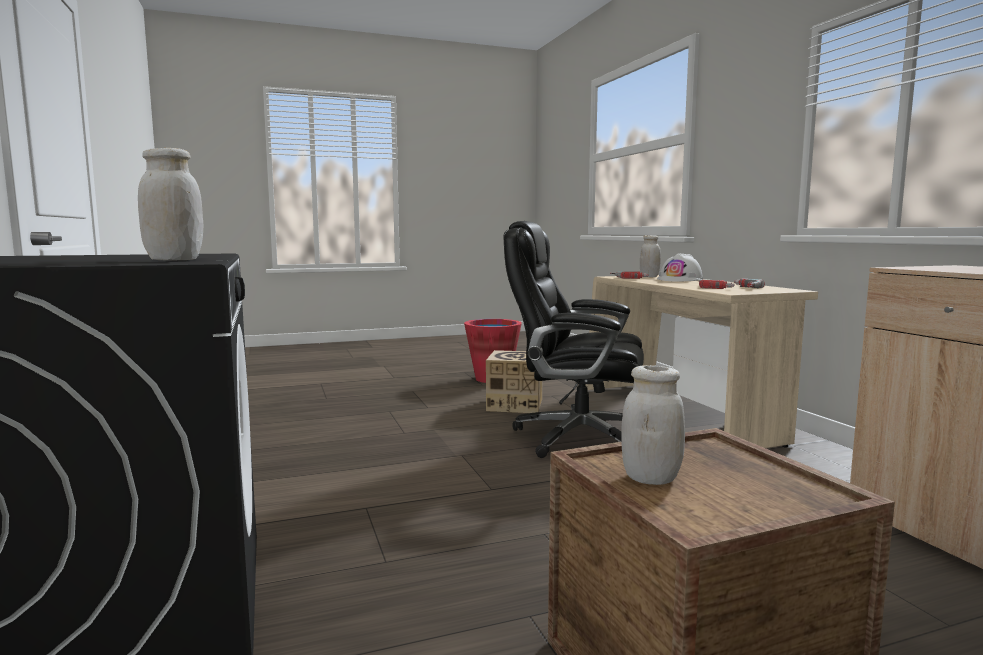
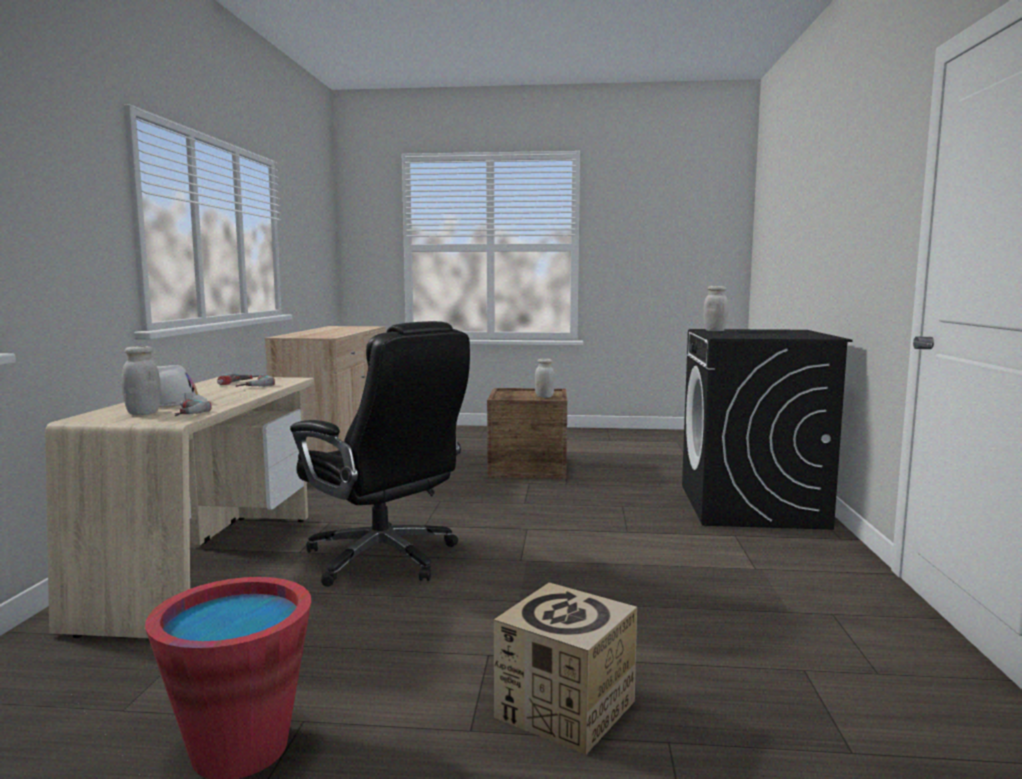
camera: 155 degrees left, 0 degrees up
cardboard box [486,350,542,413] -> cardboard box moved to [494,582,637,755]

